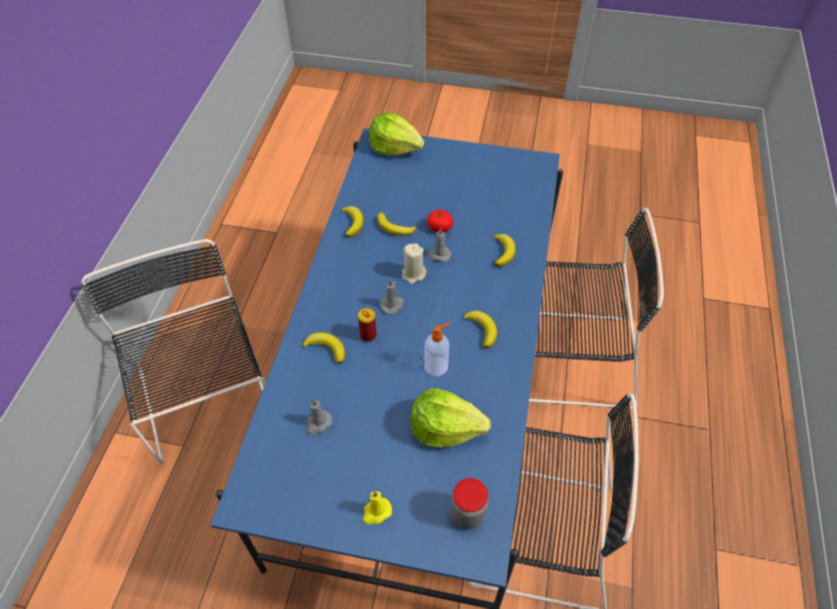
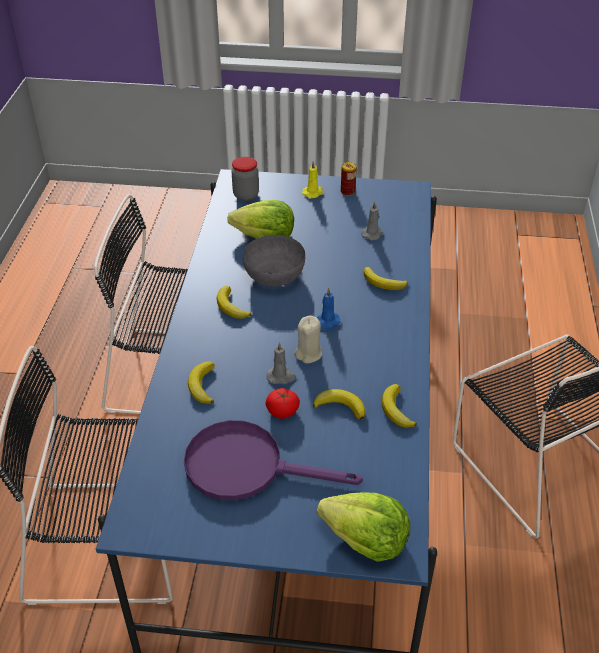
camera: 175 degrees right, 10 degrees down
can [358,308,377,342] -> can moved to [341,162,356,196]
grey candle [380,279,404,314] -> blue candle [317,288,341,330]
soap dispenser [424,322,451,376] -> grey bowl [243,235,305,287]
none -> purple frying pan [184,420,363,500]

